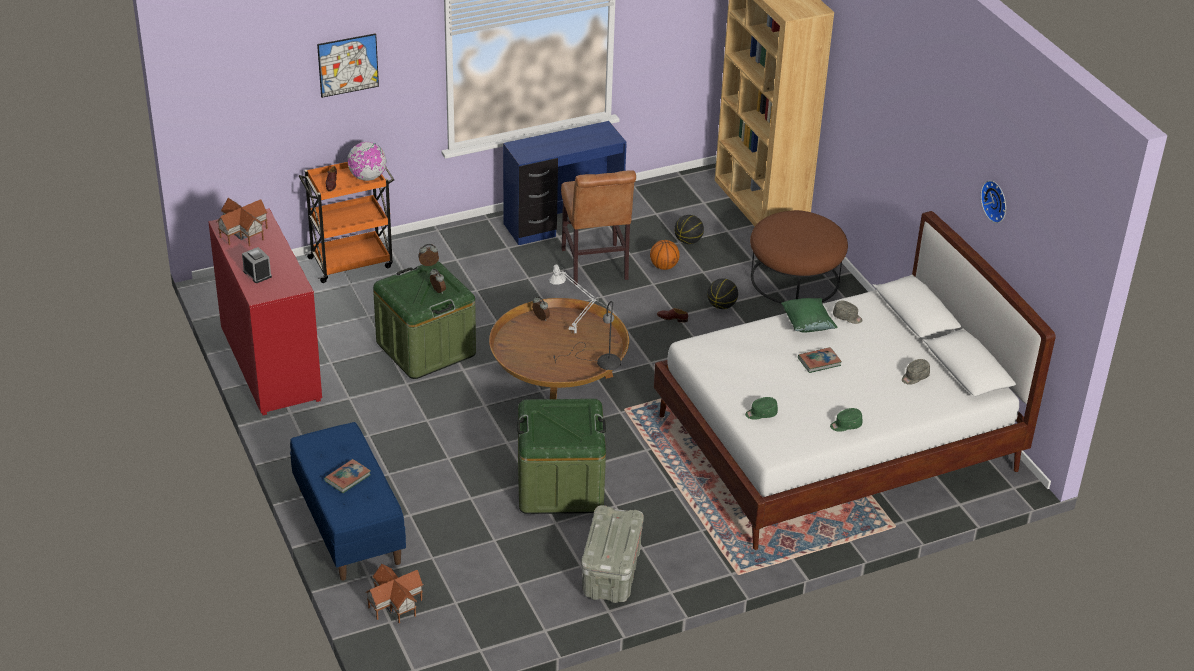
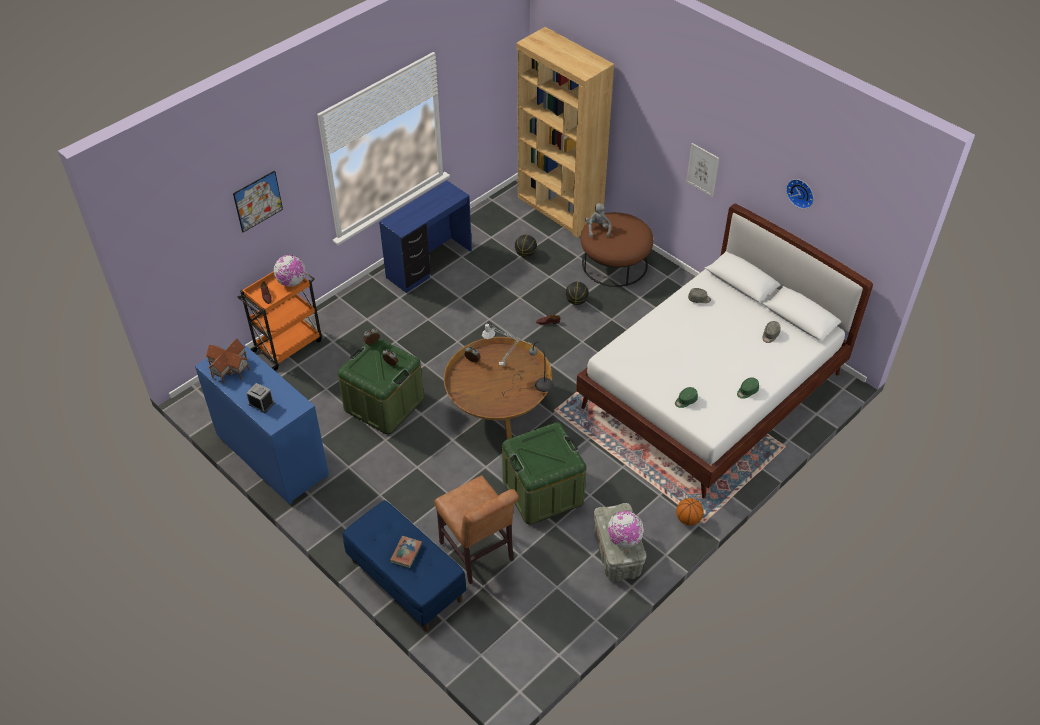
camera: 20 degrees left, 10 degrees up
red dresser [208,208,322,415] -> blue dresser [195,339,329,504]
toy house [365,564,424,623] -> none
brown chair [561,170,636,285] -> brown chair moved to [434,475,519,584]
basketball [650,240,680,270] -> basketball moved to [676,498,704,525]
green pillow [781,298,838,333] -> none
book [798,347,842,373] -> none
none -> grey plush toy [585,203,611,237]
none -> globe [608,511,644,548]
none -> picture [686,143,719,197]

